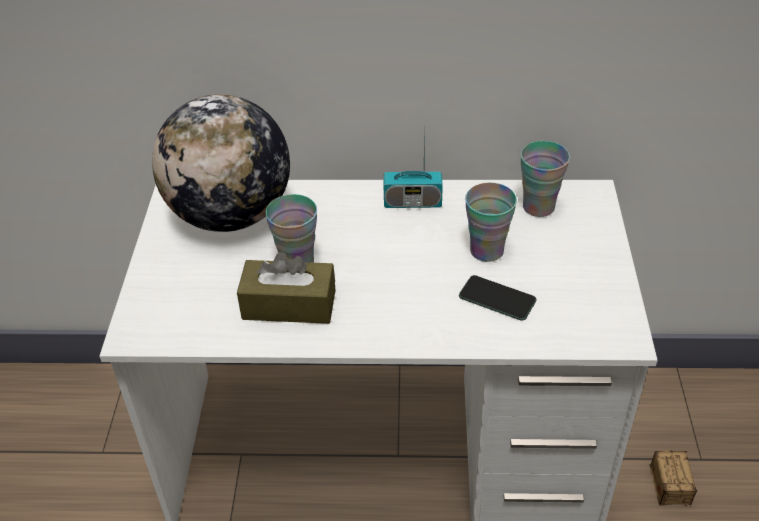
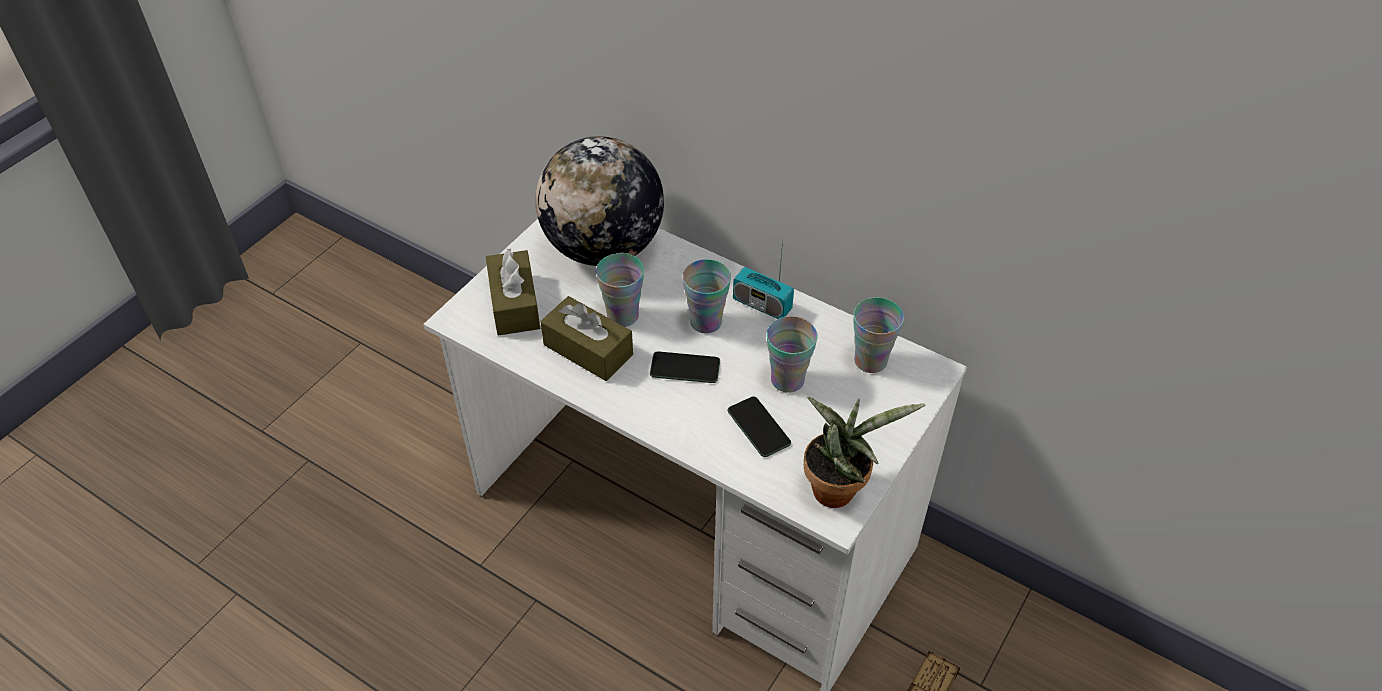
camera: 30 degrees right, 5 degrees up
none -> brown tissue box [486,248,540,336]
none -> phone [650,351,720,383]
none -> cup [682,259,731,333]
none -> potted plant [804,397,926,508]

